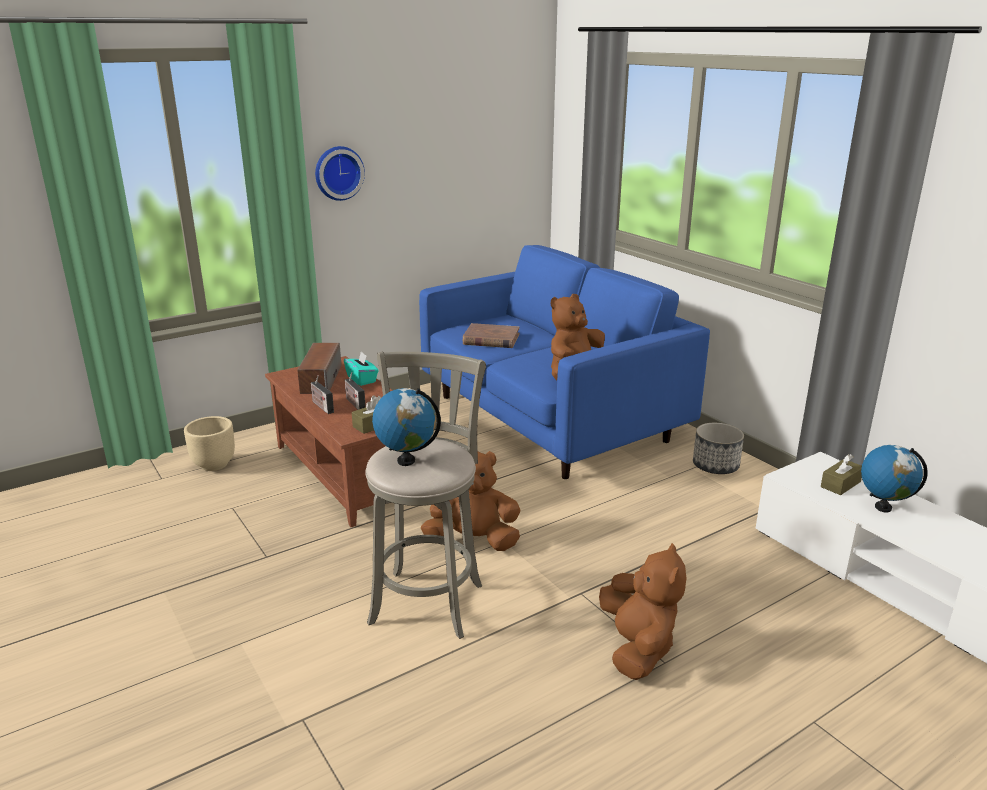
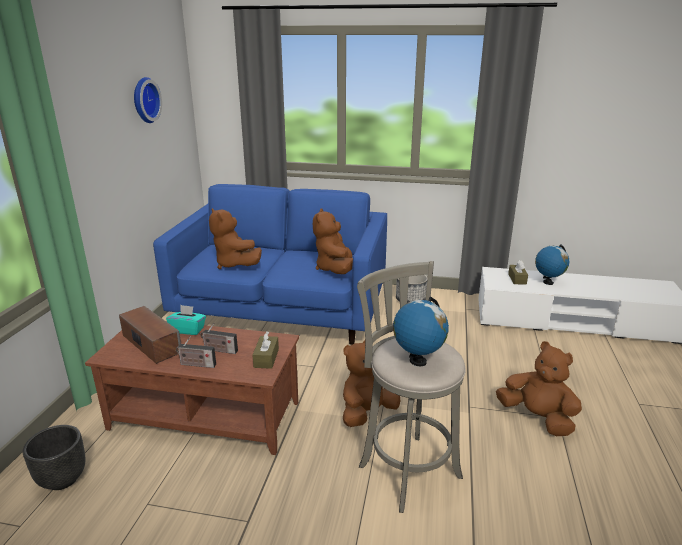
camera: 45 degrees left, 0 degrees up
beige planter [184,416,235,471] -> black planter [23,425,86,490]
wall clock [315,146,365,201] -> wall clock moved to [134,77,162,123]
brown book [463,323,520,348] -> brown plush toy [209,208,262,269]

